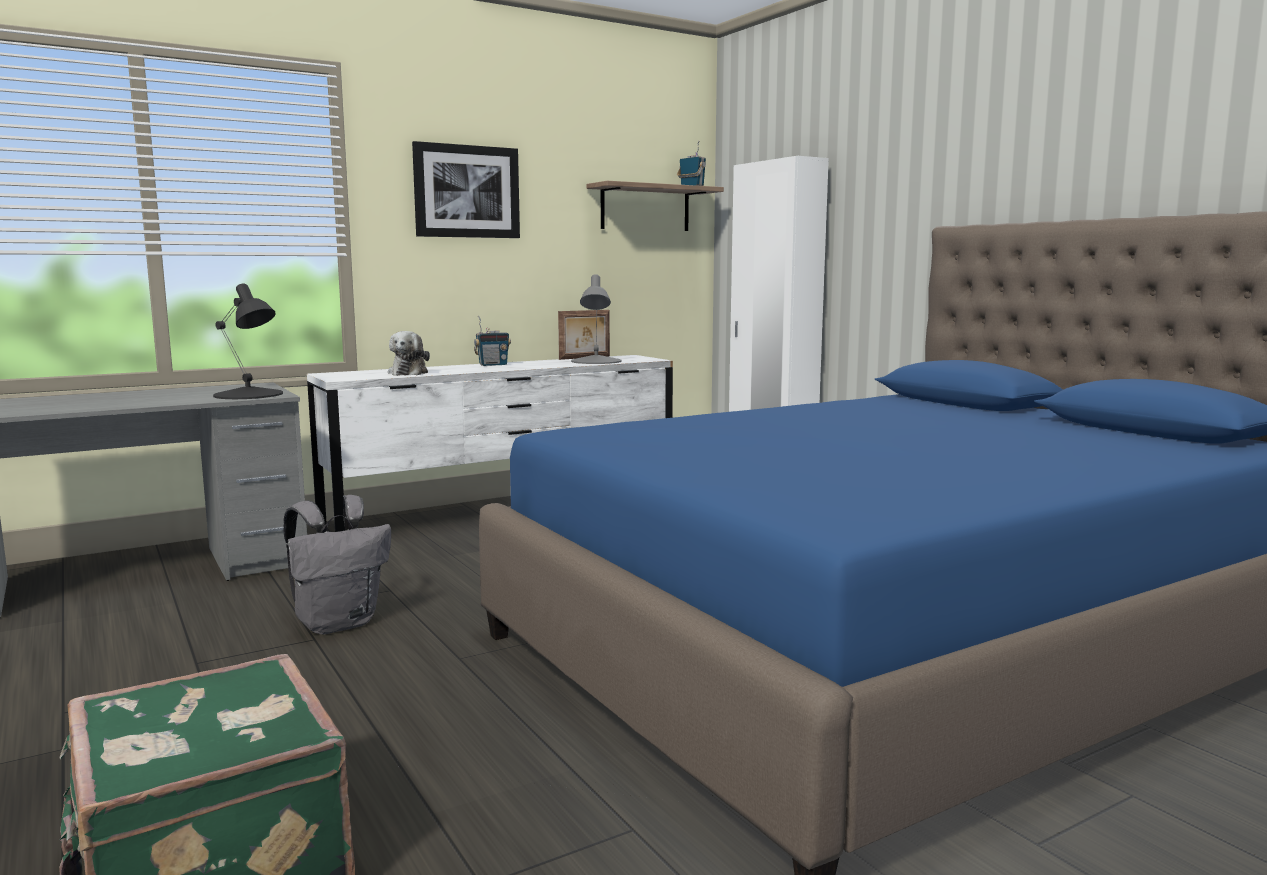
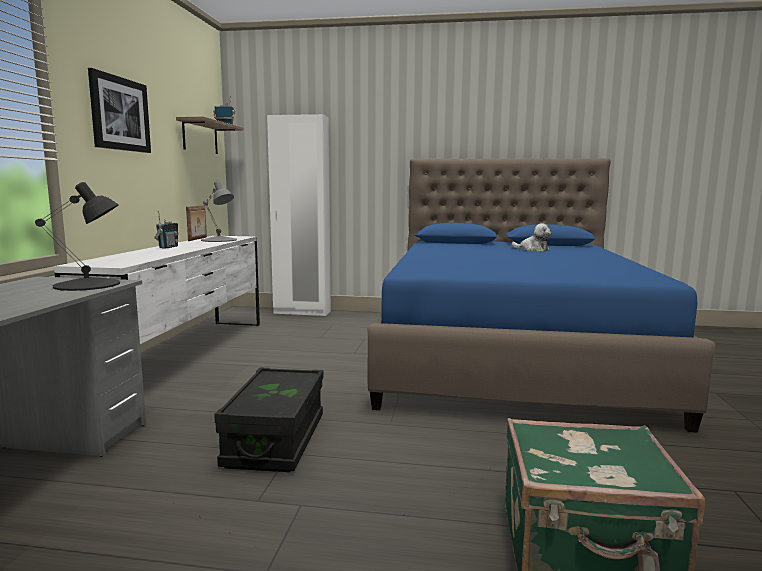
camera: 50 degrees left, 0 degrees up
grey backpack [283,495,391,635] -> black storage box [214,367,324,472]
plush toy [388,331,430,376] -> plush toy moved to [512,223,552,251]

